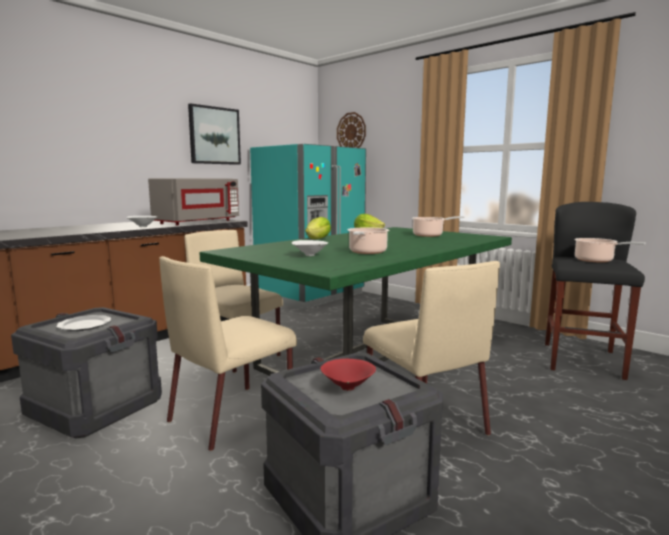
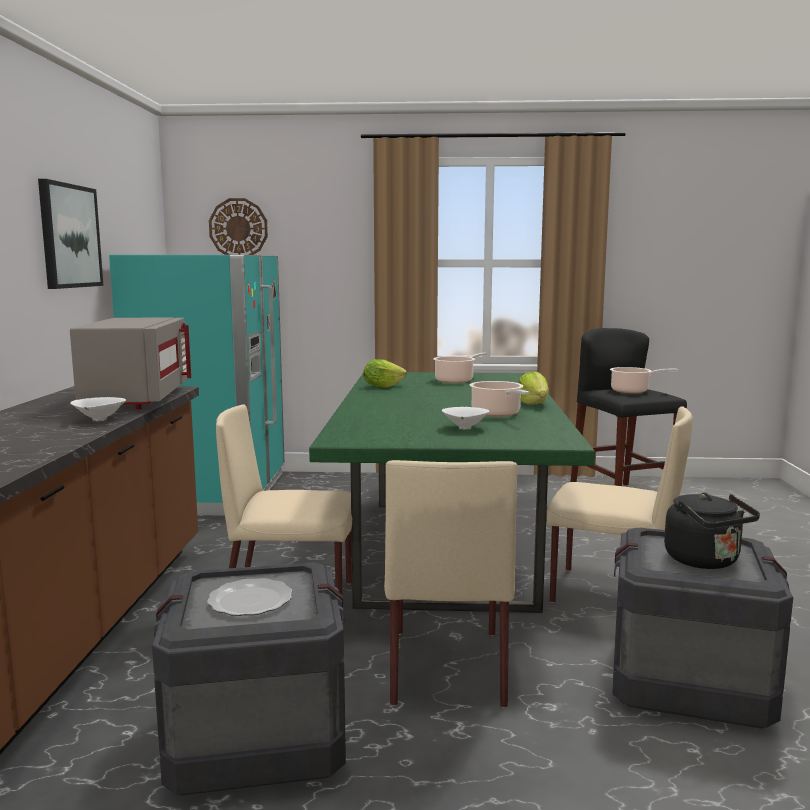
camera: 40 degrees left, 0 degrees up
lettuce [305,217,331,239] -> lettuce moved to [518,371,549,405]
red bowl [320,358,376,391] -> black kettle [664,493,760,569]

